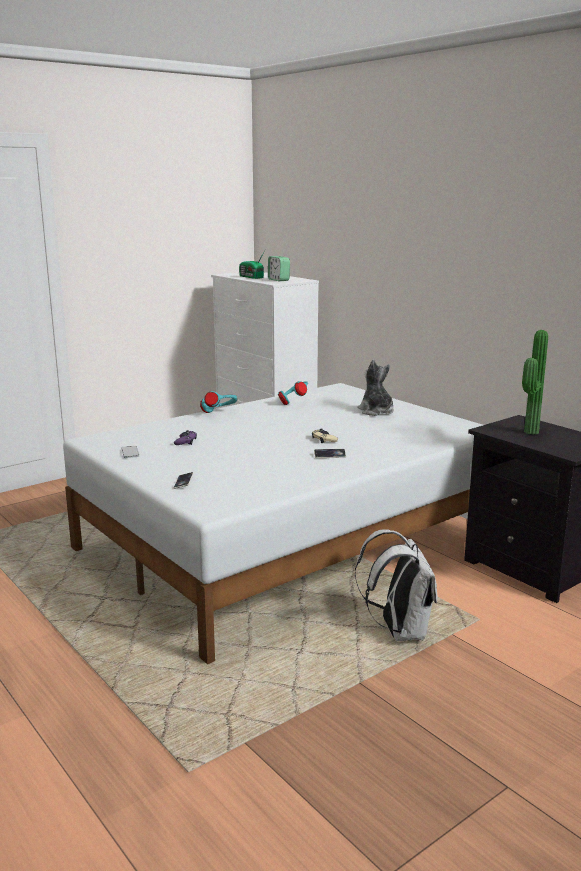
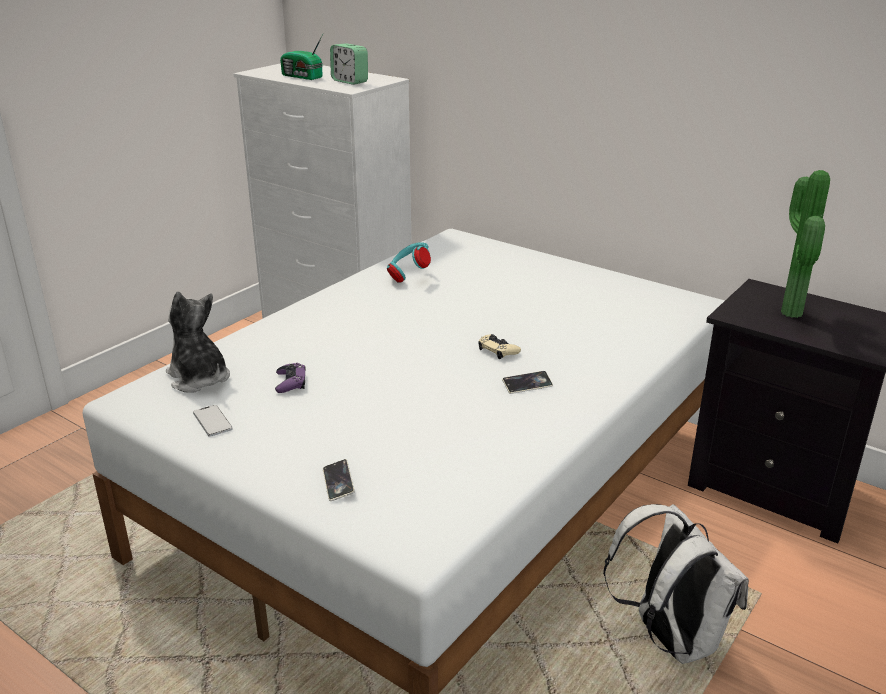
camera: 15 degrees left, 10 degrees up
turquoise headphones [200,391,237,413] -> none
plush toy [357,360,394,416] -> plush toy moved to [166,292,230,393]

